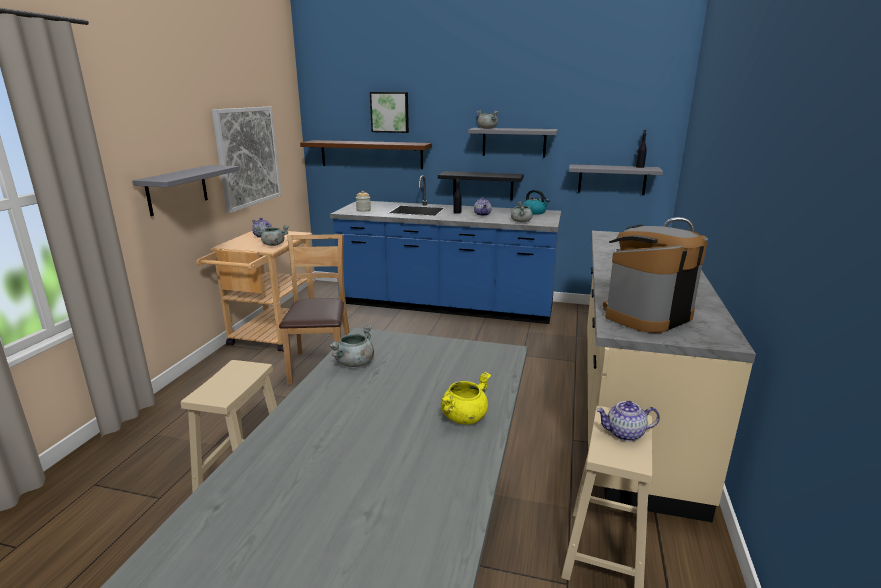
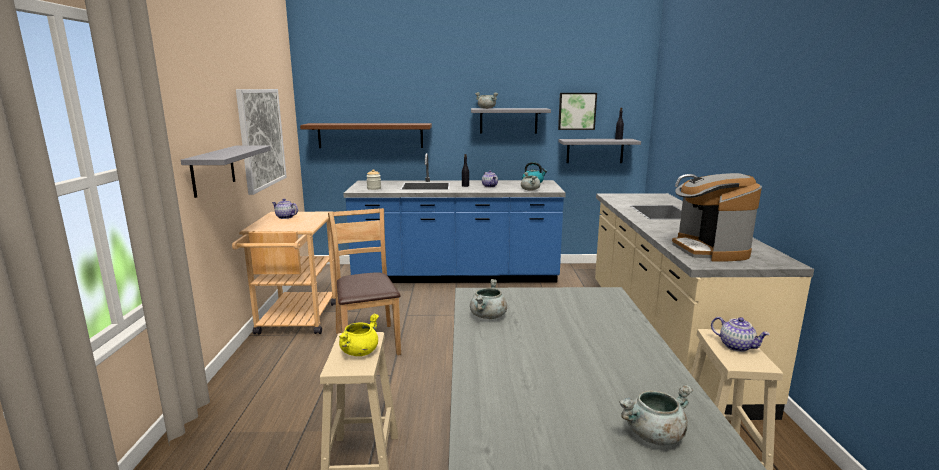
camera: 15 degrees left, 5 degrees down
grey cooking pot [254,225,289,246] -> grey cooking pot moved to [619,384,693,445]
picture [370,92,409,133] -> picture moved to [558,93,597,130]
black shelf [438,171,524,200] -> none
yellow cooking pot [441,372,491,424] -> yellow cooking pot moved to [339,314,379,356]
teapot [596,401,660,441] -> teapot turned 120 degrees counterclockwise [711,317,770,352]
coffee machine [603,225,708,333] -> coffee machine turned 45 degrees counterclockwise [672,173,762,262]

